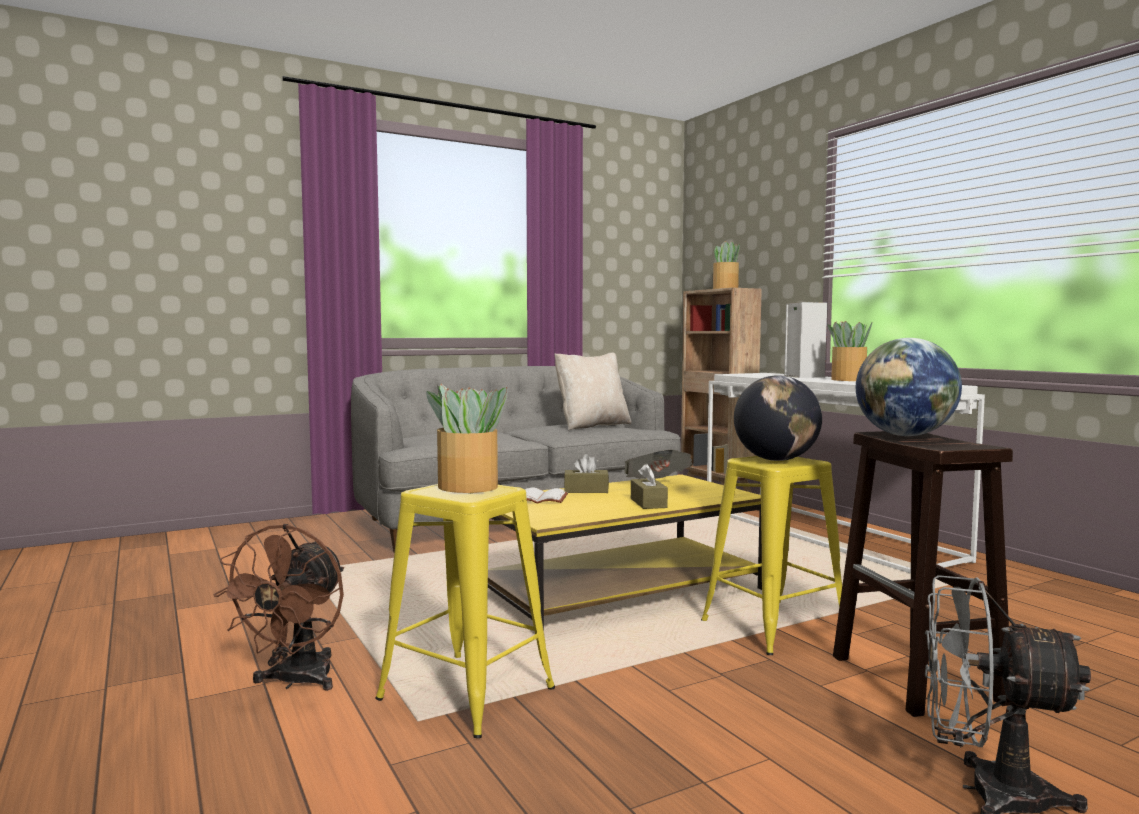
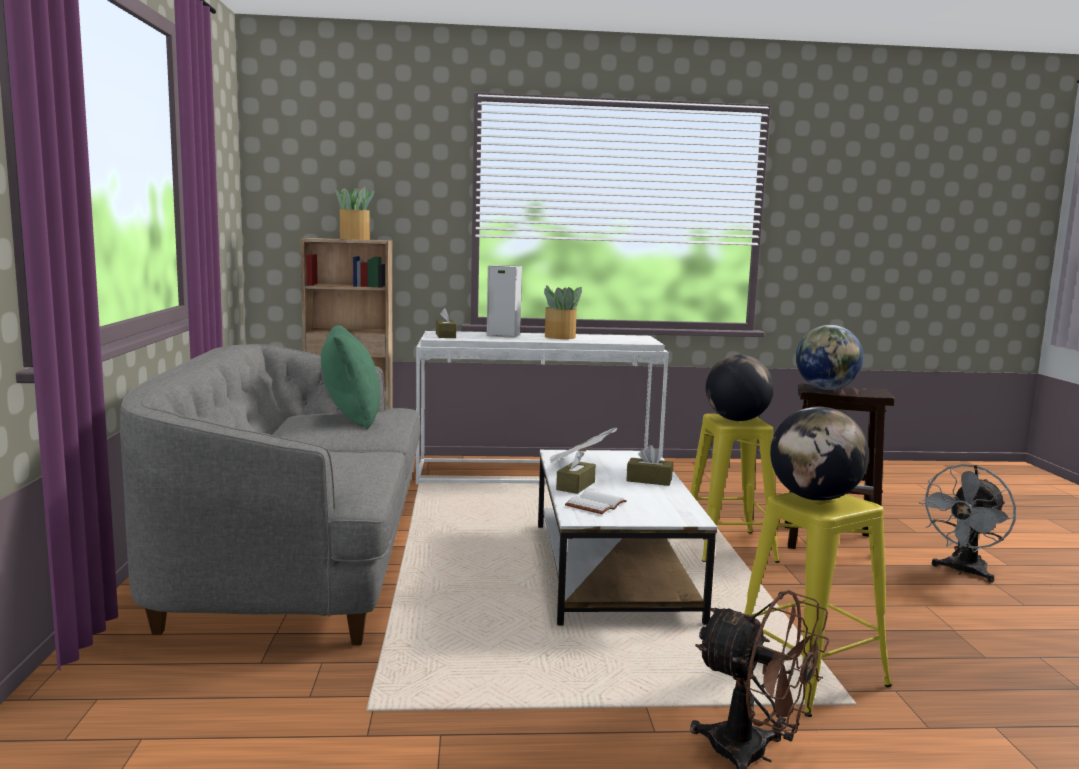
camera: 65 degrees left, 5 degrees up
potted plant [426,384,507,493] -> globe [770,407,869,501]
yellow coffee table [488,475,762,630] -> white coffee table [538,450,717,625]
beige pillow [555,353,632,431] -> green pillow [321,325,380,429]
none -> brown tissue box [436,308,456,338]

